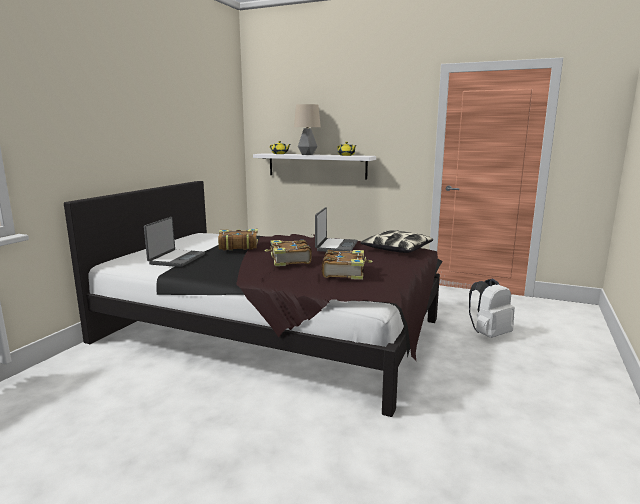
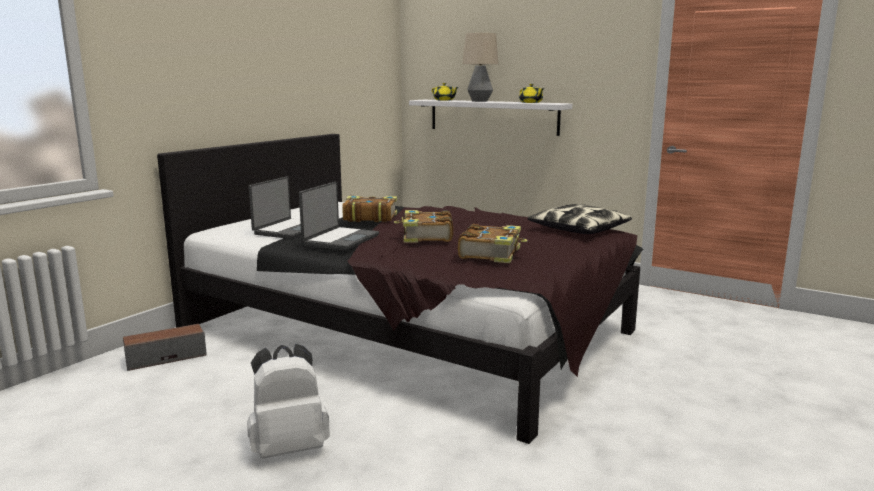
camera: 10 degrees right, 0 degrees up
laptop [315,207,358,252] -> laptop moved to [299,182,379,250]
white backpack [469,279,515,338] -> white backpack moved to [247,344,330,459]
none -> speaker [123,324,207,371]

